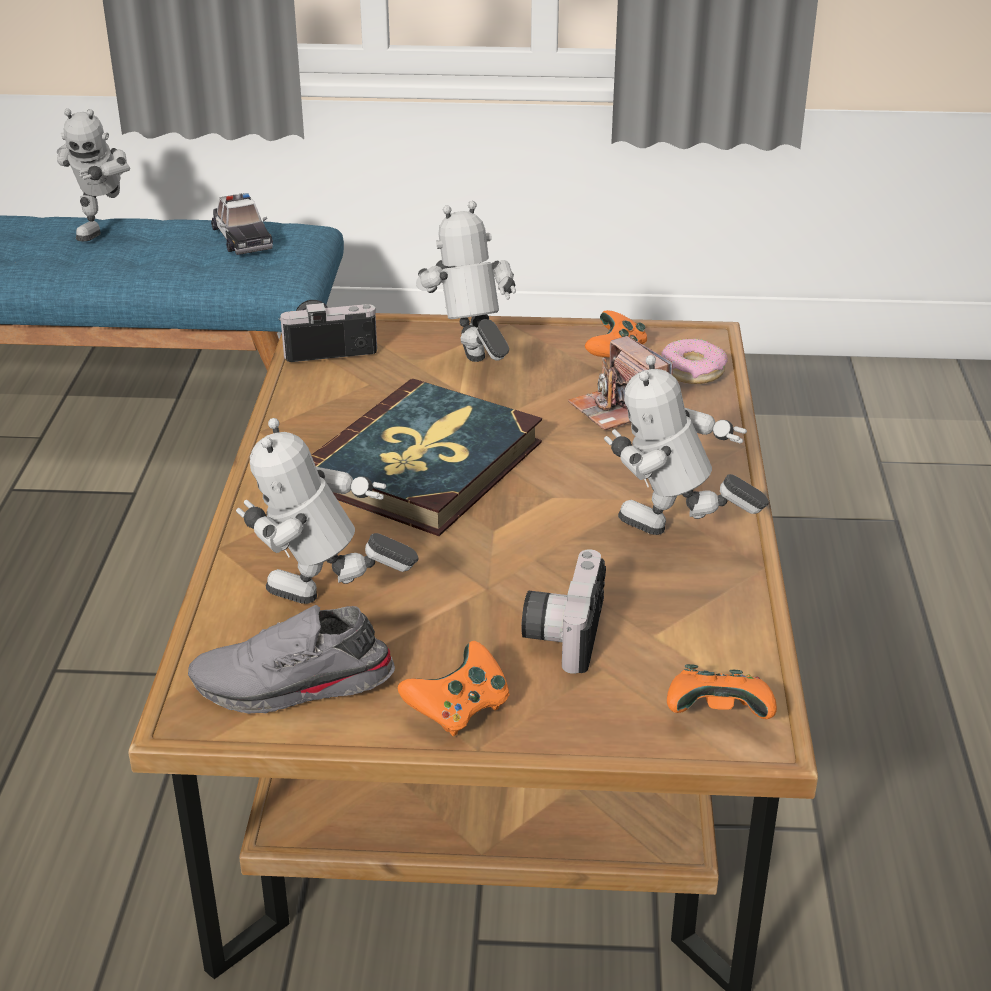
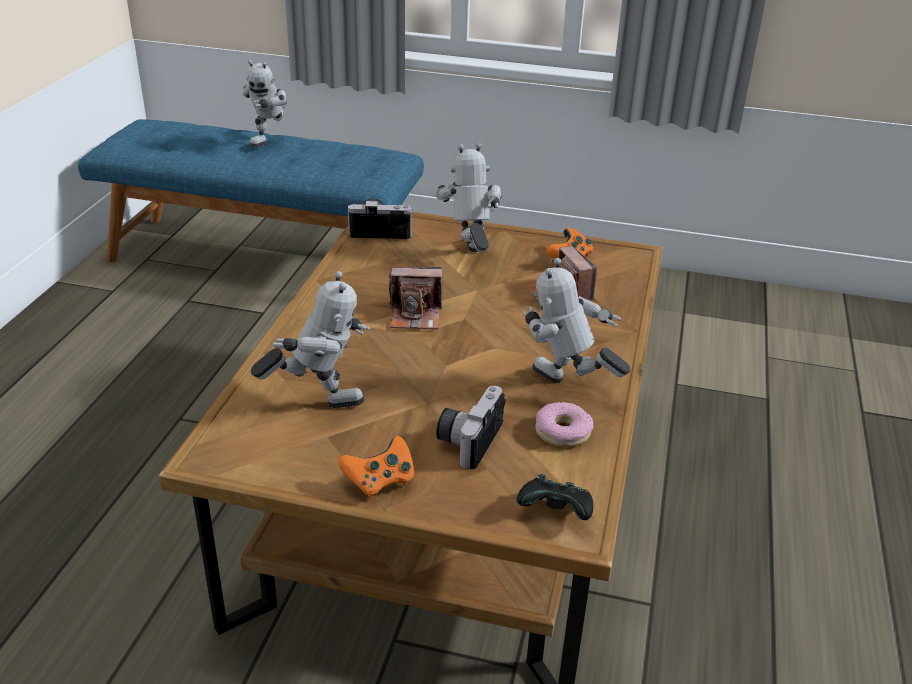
camera: 10 degrees right, 0 degrees up
grey shoe [188,605,395,714] -> none
toy car [211,193,273,255] -> none
toy robot [236,418,418,604] -> toy robot turned 150 degrees clockwise [251,271,370,408]
book [311,379,542,536] -> camera [389,267,442,329]
donut [661,339,728,384] -> donut moved to [535,402,593,447]
orange game controller [667,664,777,719] -> black game controller [517,474,593,520]

